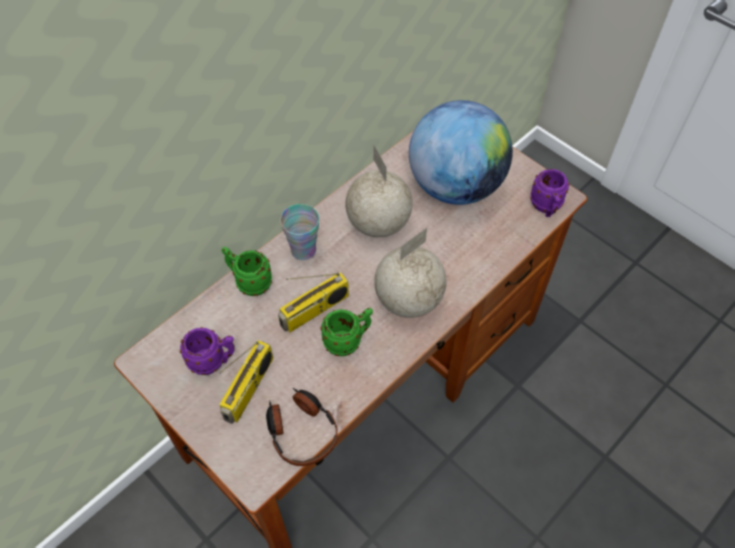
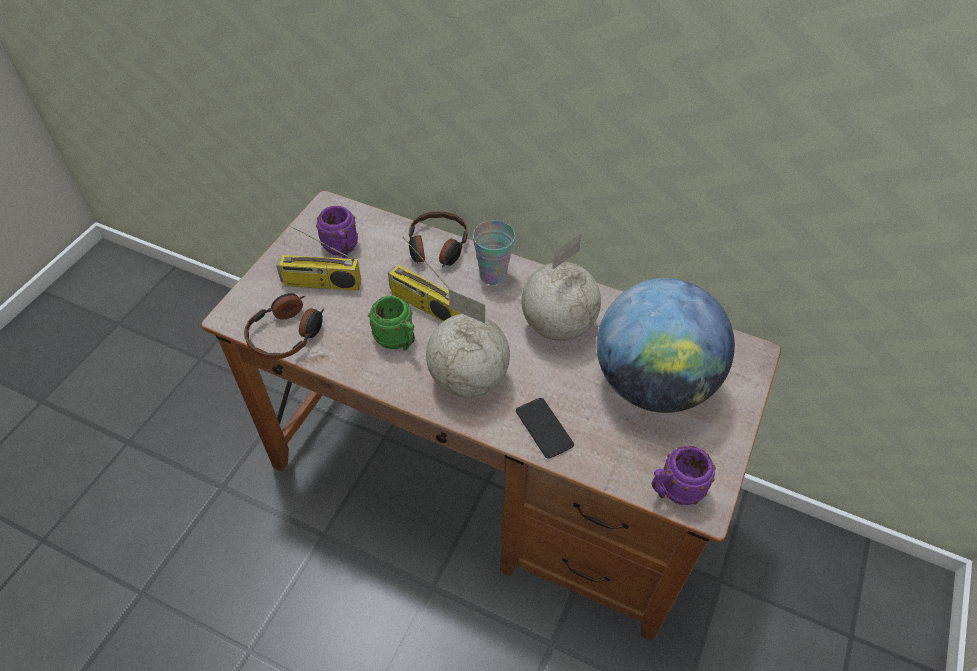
camera: 70 degrees right, 5 degrees down
green mug [221,247,272,296] -> headphones [409,211,468,267]
none -> phone [516,398,574,459]

